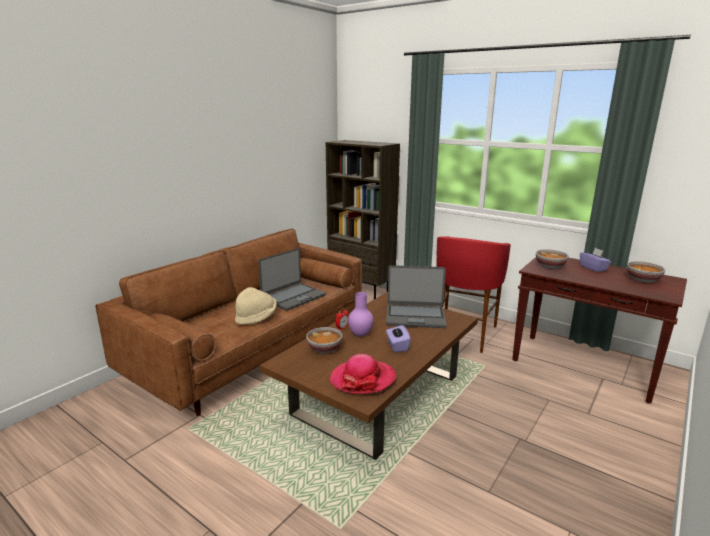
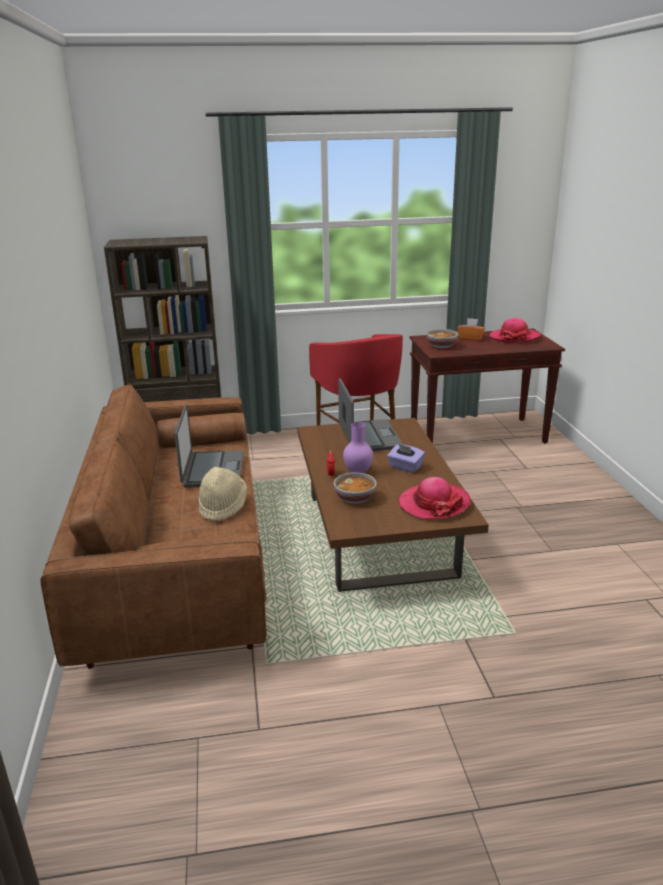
camera: 45 degrees left, 5 degrees up
laptop [386,265,447,328] -> laptop turned 60 degrees counterclockwise [338,378,403,451]
purple tissue box [580,248,611,272] -> orange tissue box [457,318,485,341]
bowl [627,261,665,283] -> hat [490,318,541,343]

